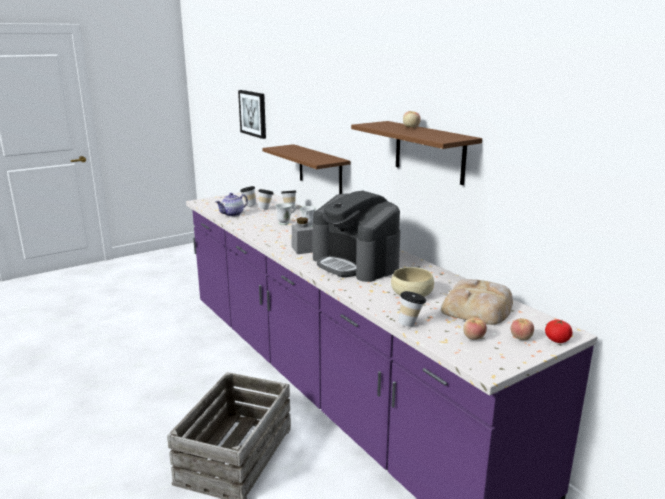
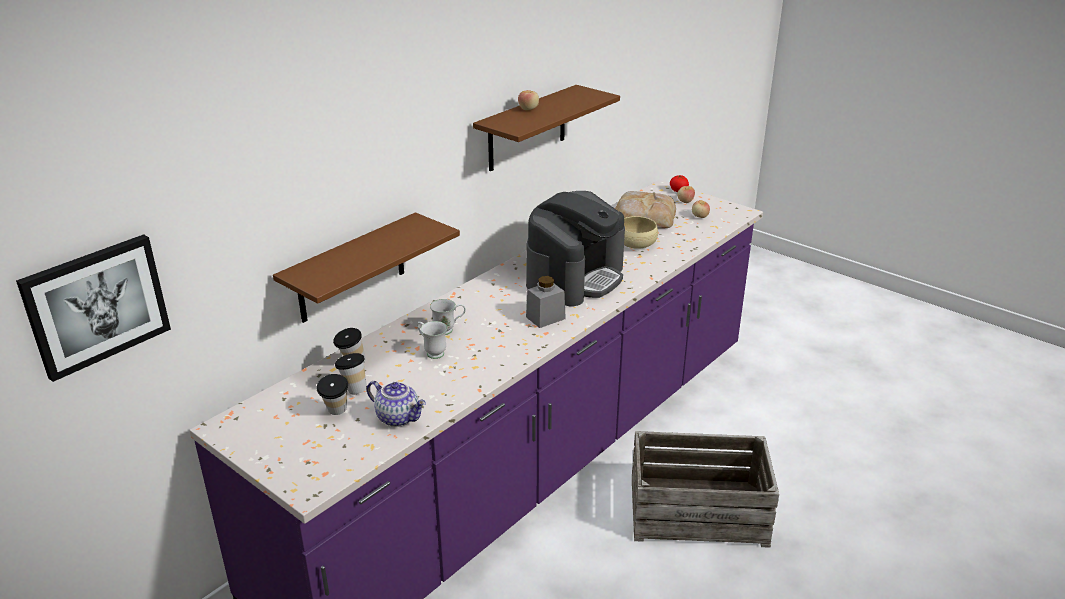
camera: 105 degrees left, 10 degrees up
cup [398,291,426,327] -> none

